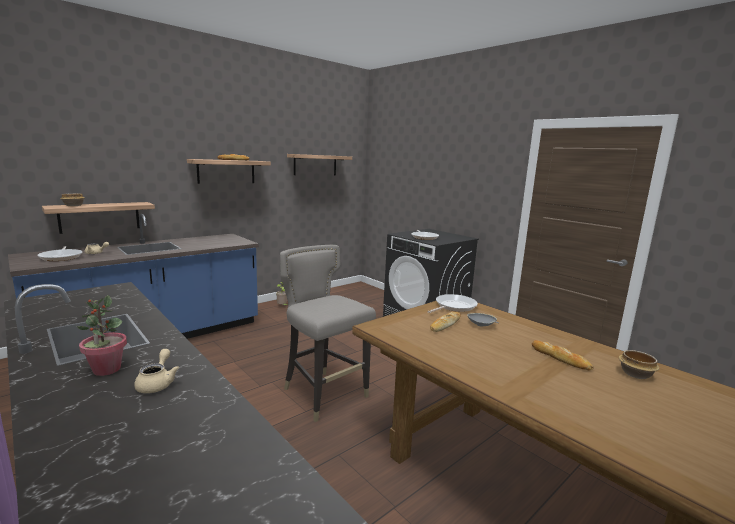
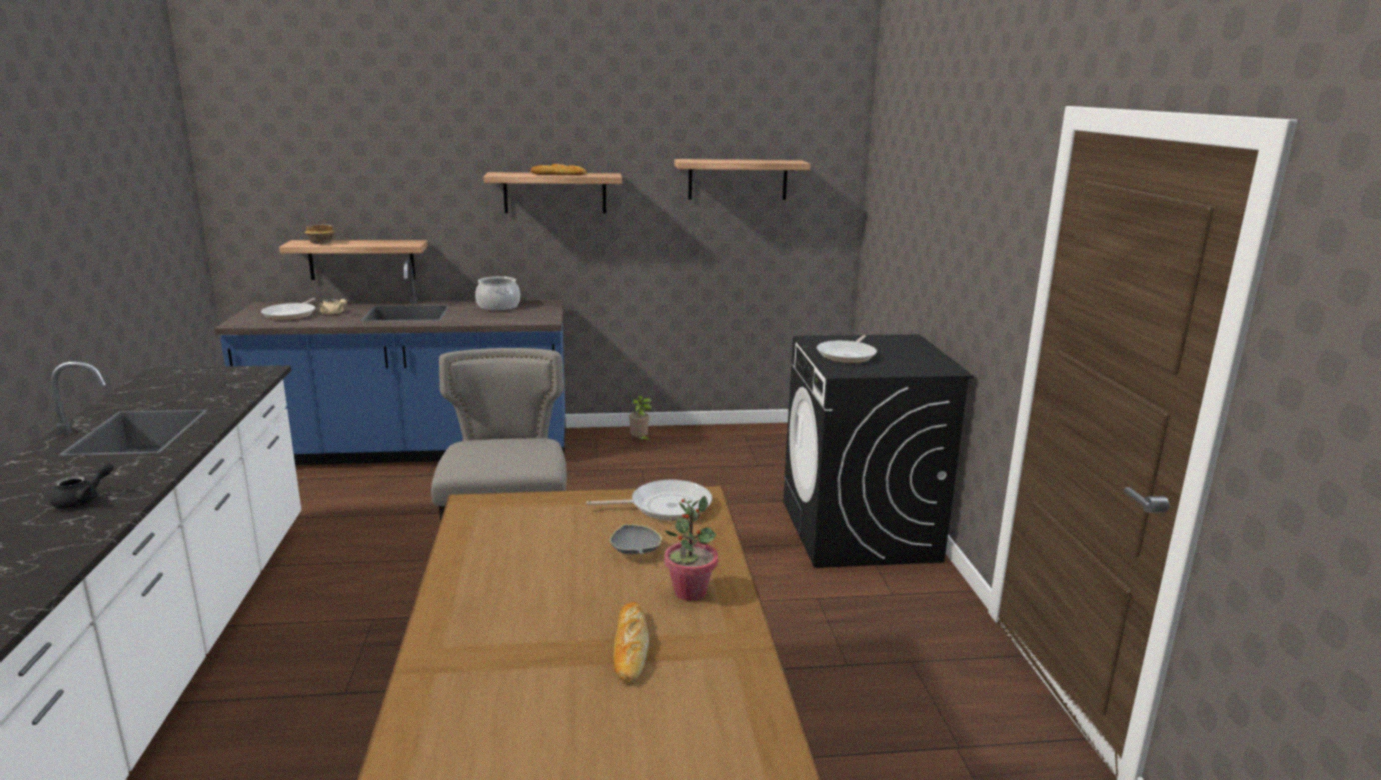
camera: 35 degrees right, 5 degrees up
potted plant [77,295,127,376] -> potted plant moved to [664,496,718,601]
beige teapot [134,349,179,393] -> black teapot [50,462,114,508]
bread [430,312,461,332] -> none
bowl [618,350,659,379] -> none
none -> cooking pot [475,276,520,311]

